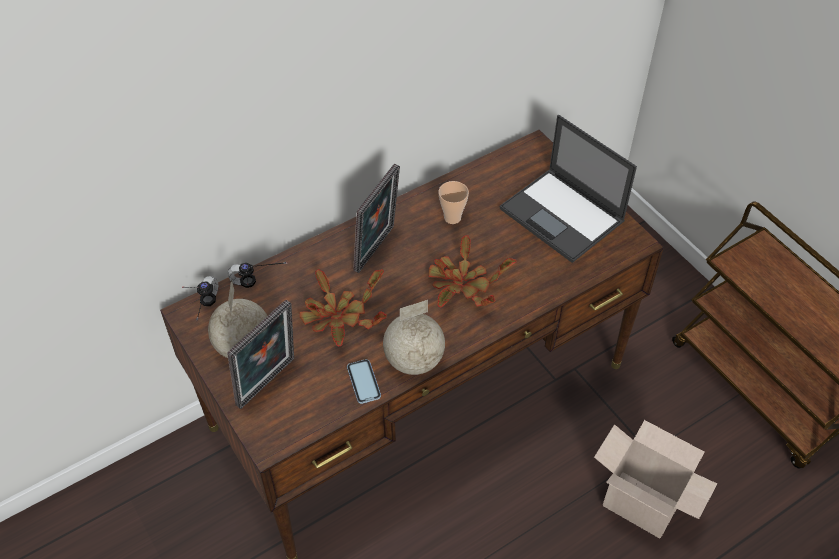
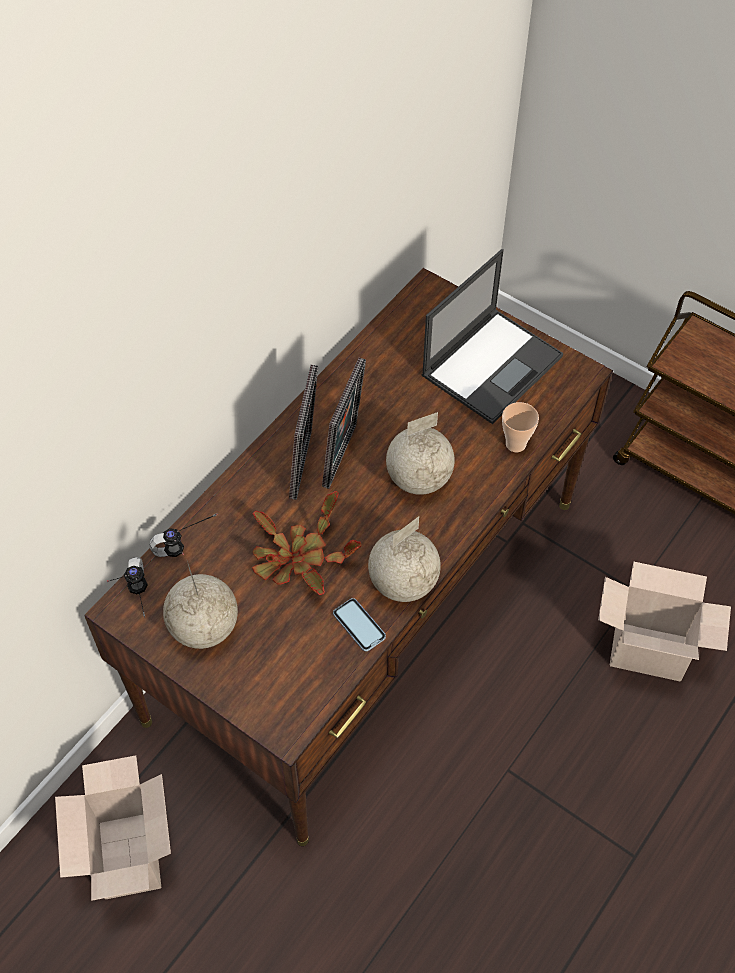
camera: 20 degrees left, 5 degrees up
picture frame [227,300,294,409] -> picture frame moved to [322,358,366,489]
potted plant [428,236,517,307] -> globe [386,412,455,495]
cup [438,181,469,224] -> cup moved to [502,402,539,452]
laptop [500,115,637,263] -> laptop turned 75 degrees counterclockwise [421,249,563,424]
none -> cardboard box [55,755,171,901]

